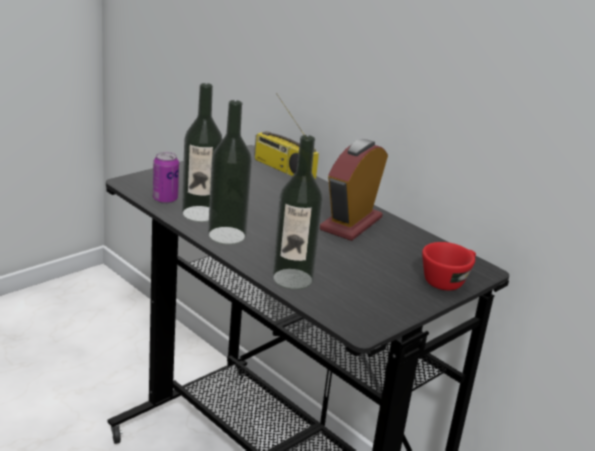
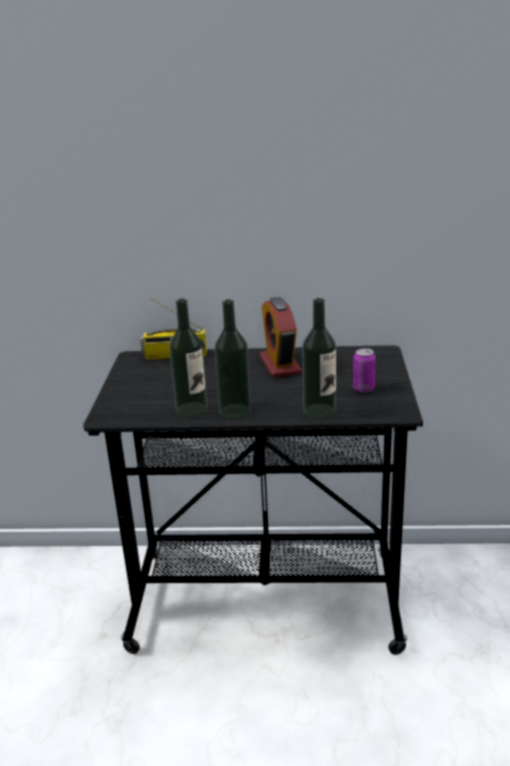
camera: 40 degrees left, 0 degrees up
can [153,152,179,204] -> can moved to [353,348,376,393]
red cup [422,242,476,290] -> none

